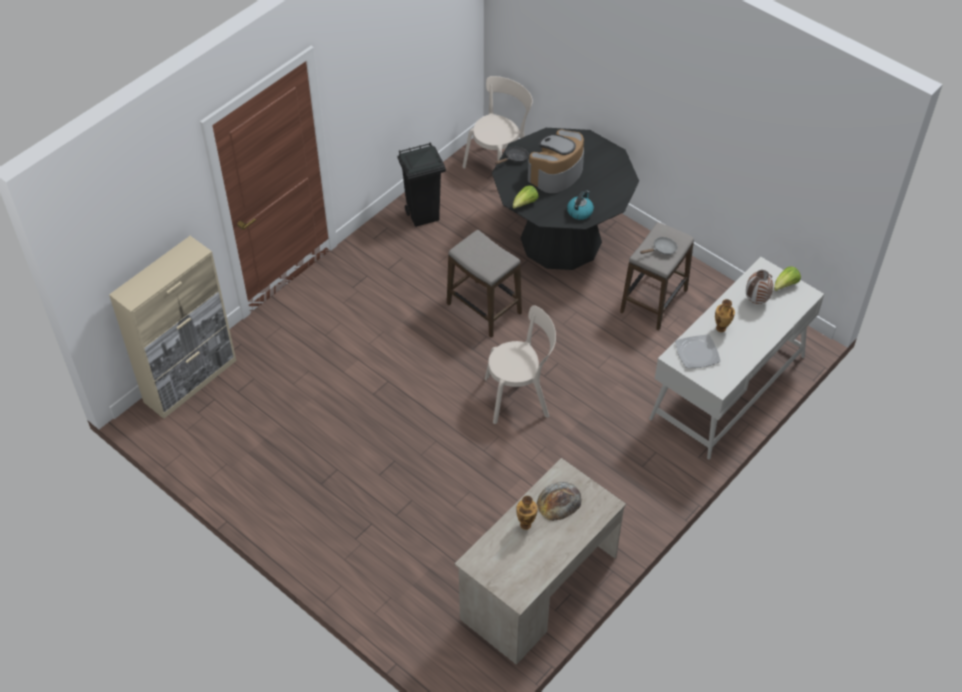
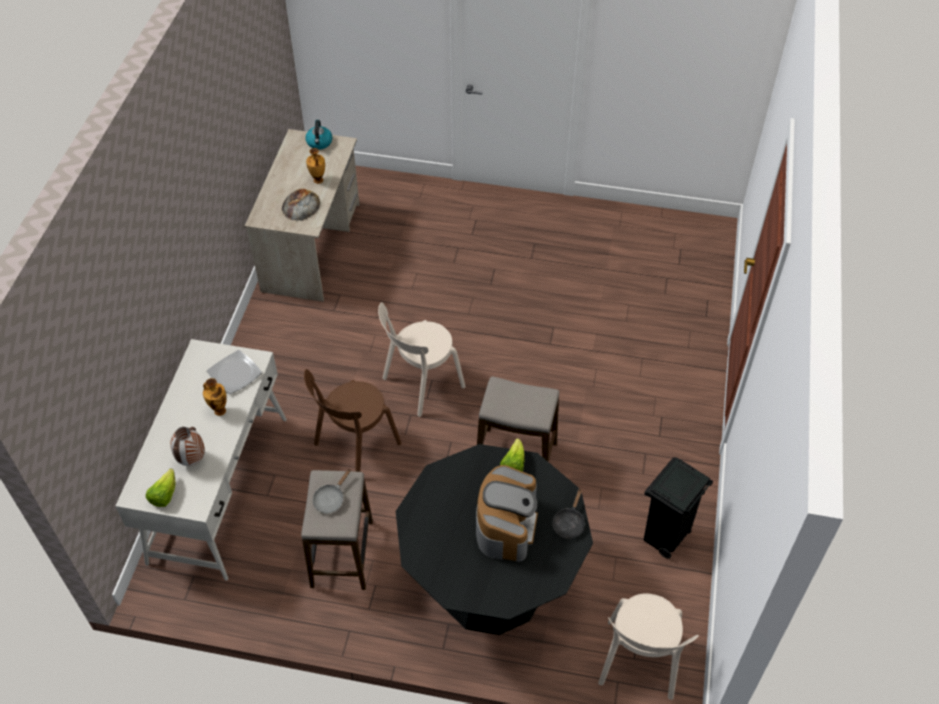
camera: 150 degrees right, 0 degrees up
beige cabinet [109,236,236,419] -> none
kettle [567,190,594,220] -> kettle moved to [305,120,332,150]
none -> brown chair [304,369,402,472]

